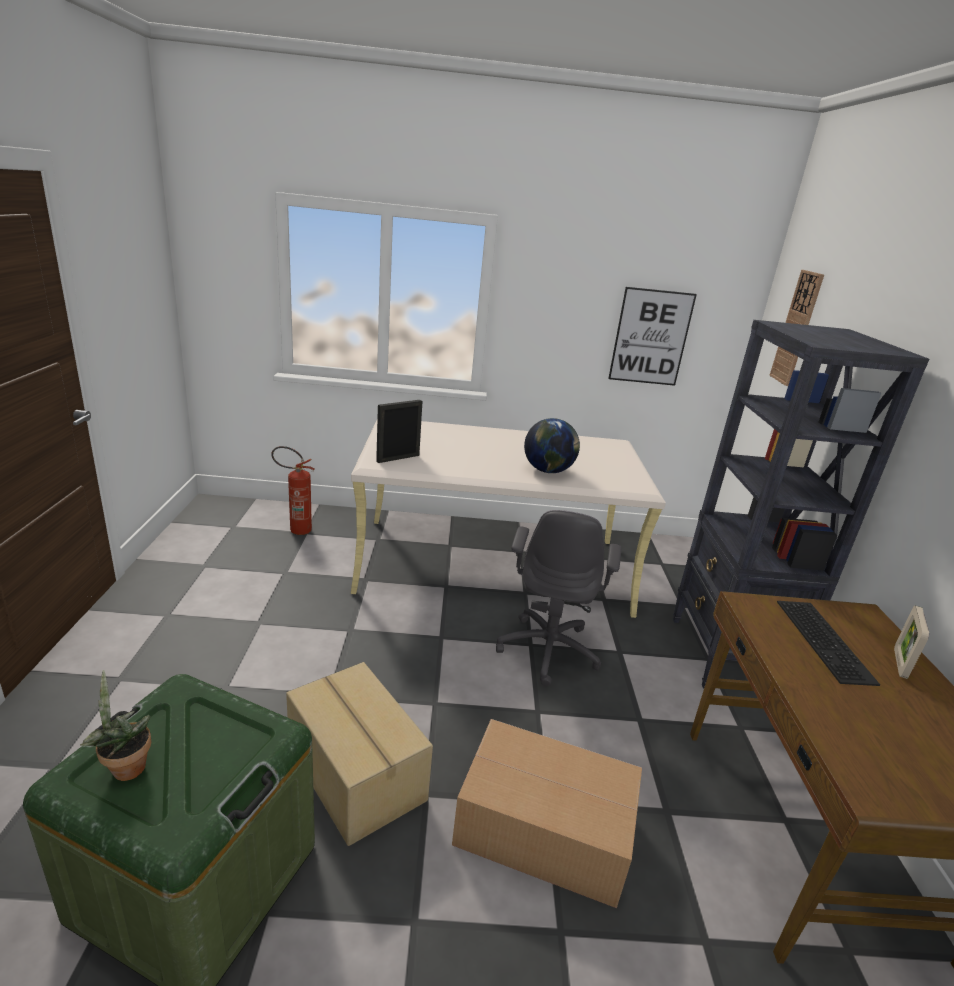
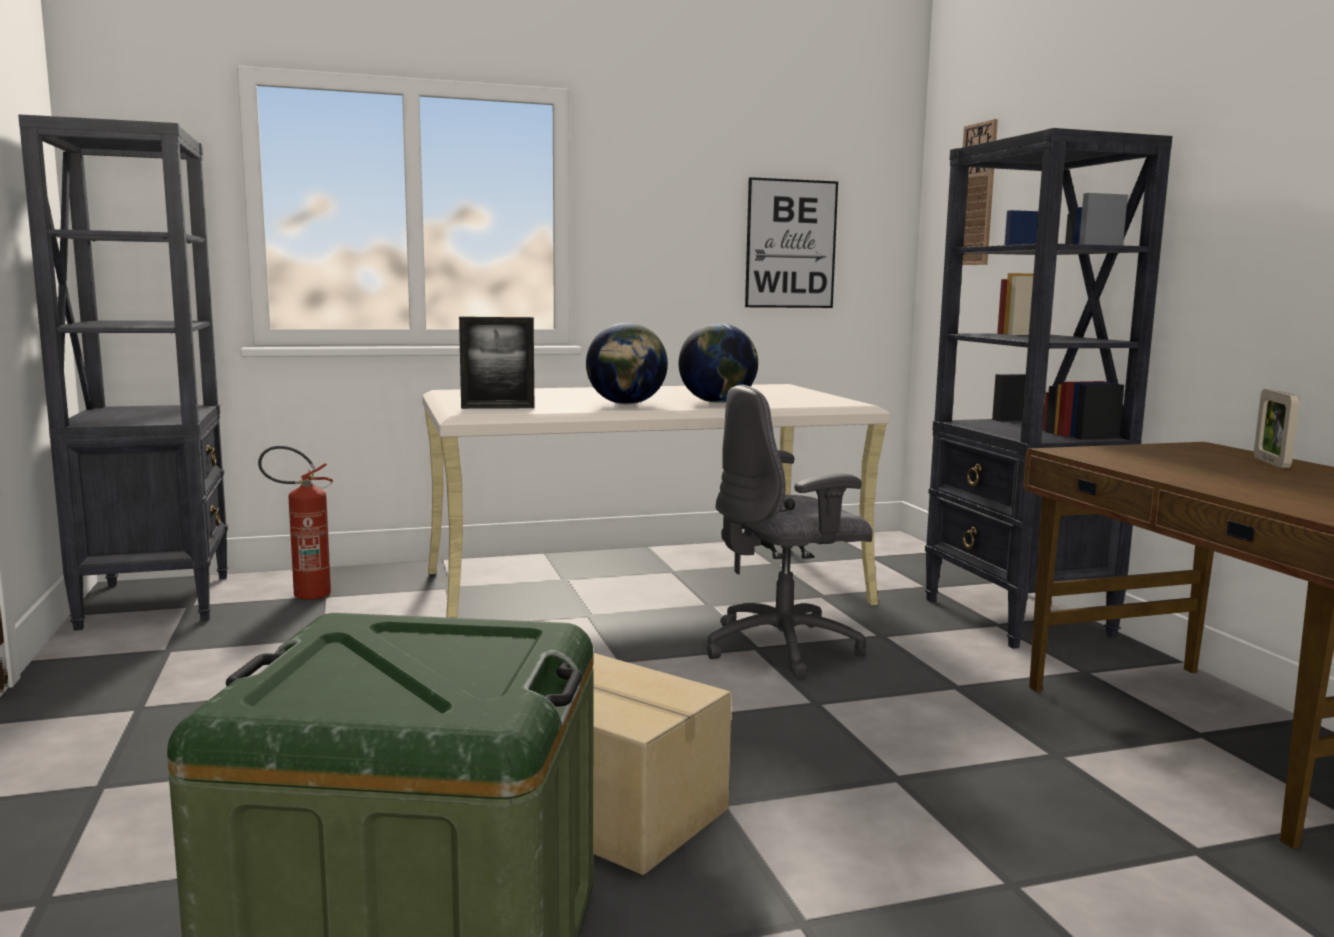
camera: 15 degrees left, 15 degrees down
potted plant [80,670,151,781] -> none
picture frame [376,400,423,463] -> picture frame turned 135 degrees counterclockwise [459,316,534,409]
cardboard box [452,719,642,908] -> none
grey office chair [496,510,621,686] -> grey office chair turned 75 degrees clockwise [707,385,873,679]
keyboard [777,601,880,686] -> none
none -> black bookcase [18,114,228,631]
none -> globe [586,323,668,404]

